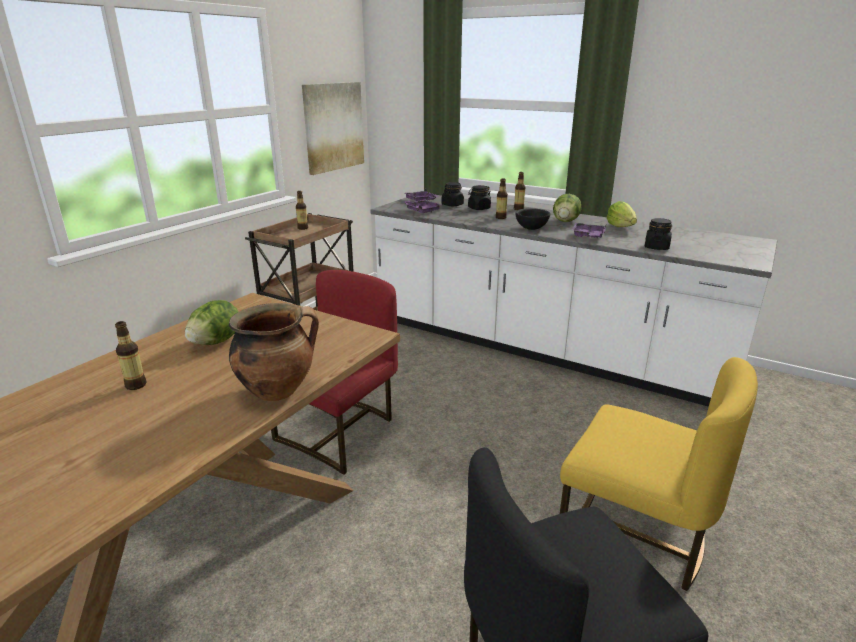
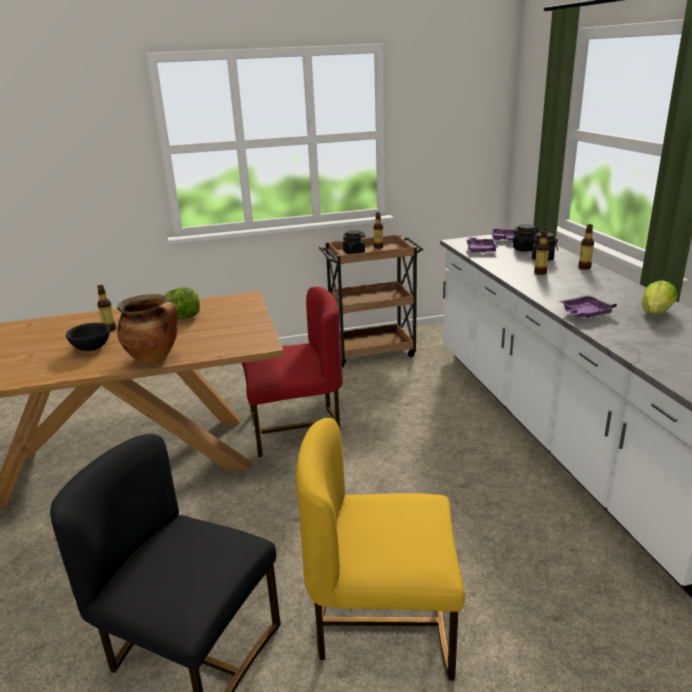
camera: 45 degrees right, 0 degrees up
picture [302,82,364,175] -> none
black bowl [515,208,550,230] -> black bowl moved to [66,323,110,351]
lettuce [553,194,582,222] -> none
yellow chair [560,357,758,591] -> yellow chair turned 105 degrees clockwise [296,418,465,681]
black jar [645,218,672,250] -> black jar moved to [342,230,366,254]

